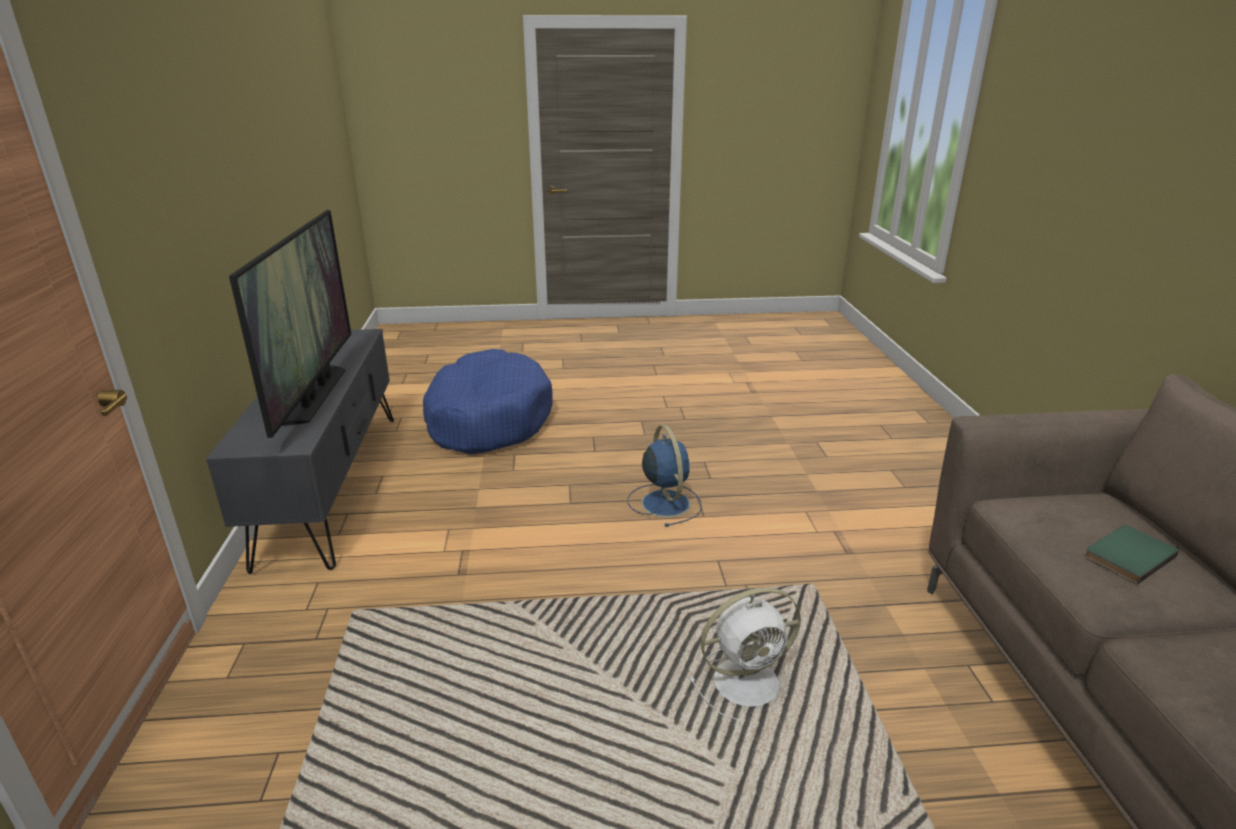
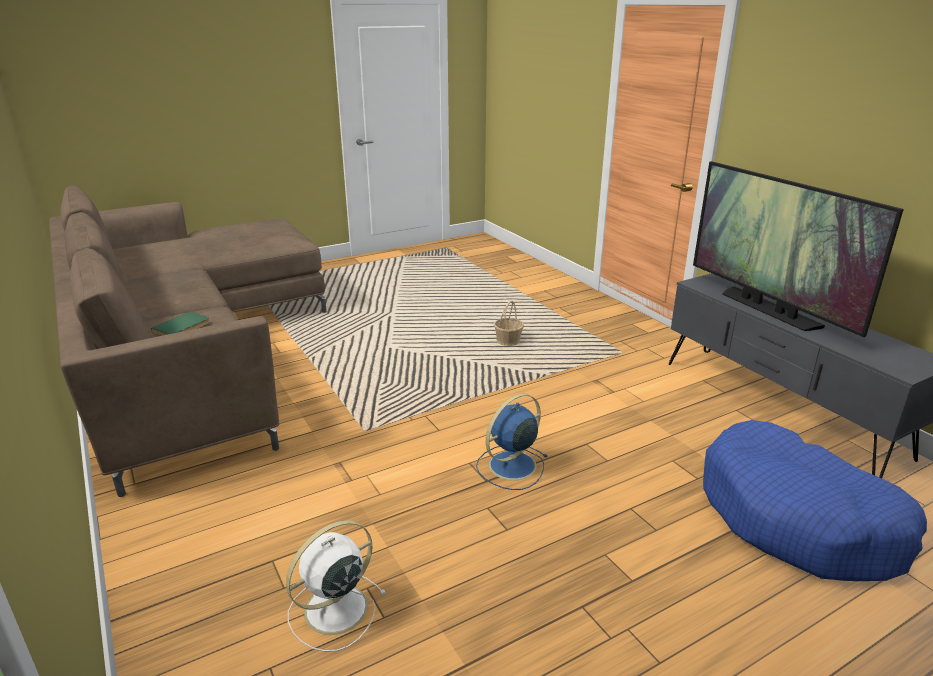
camera: 155 degrees right, 0 degrees up
blue fan [627,425,702,527] -> blue fan turned 90 degrees clockwise [476,394,547,490]
white fan [689,587,801,721] -> white fan moved to [286,520,385,652]
none -> basket [494,300,524,346]

